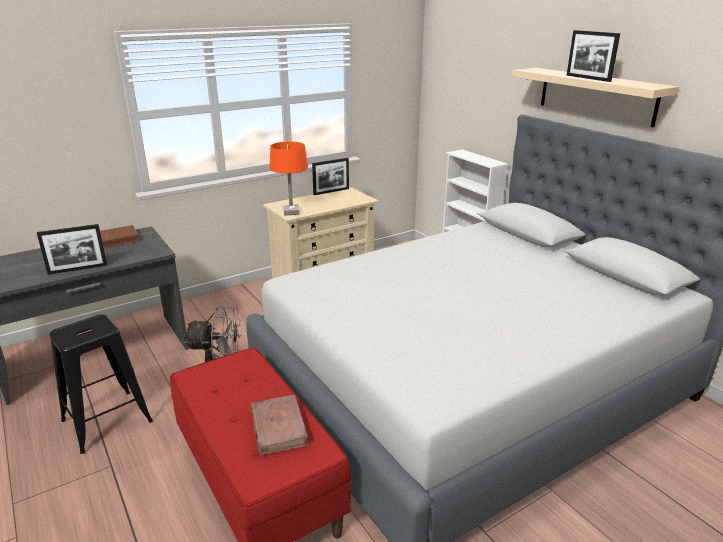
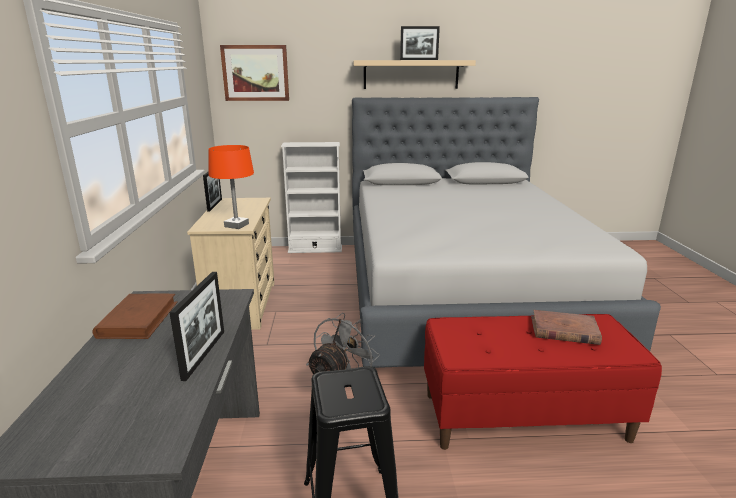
camera: 60 degrees left, 5 degrees down
none -> picture [220,45,289,101]

